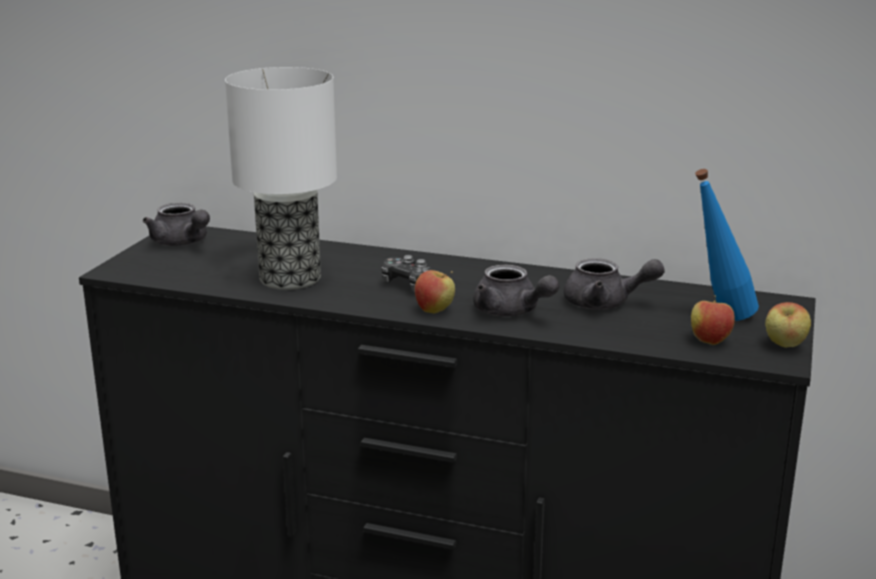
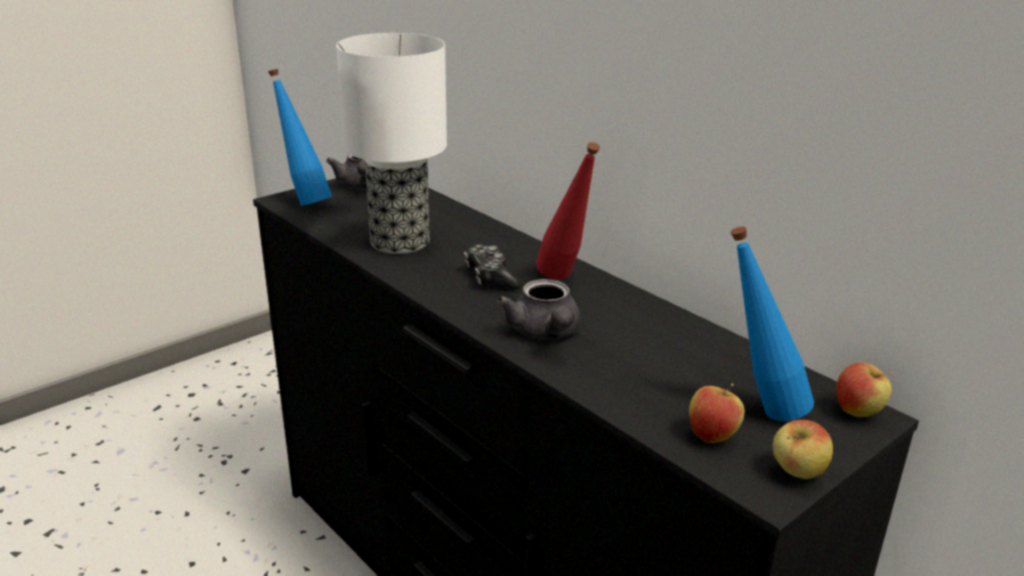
camera: 30 degrees right, 5 degrees up
apple [415,270,455,313] -> apple moved to [837,362,893,417]
grey teapot [564,258,665,309] -> none
none -> blue bottle [268,69,332,206]
none -> red bottle [536,142,600,280]

